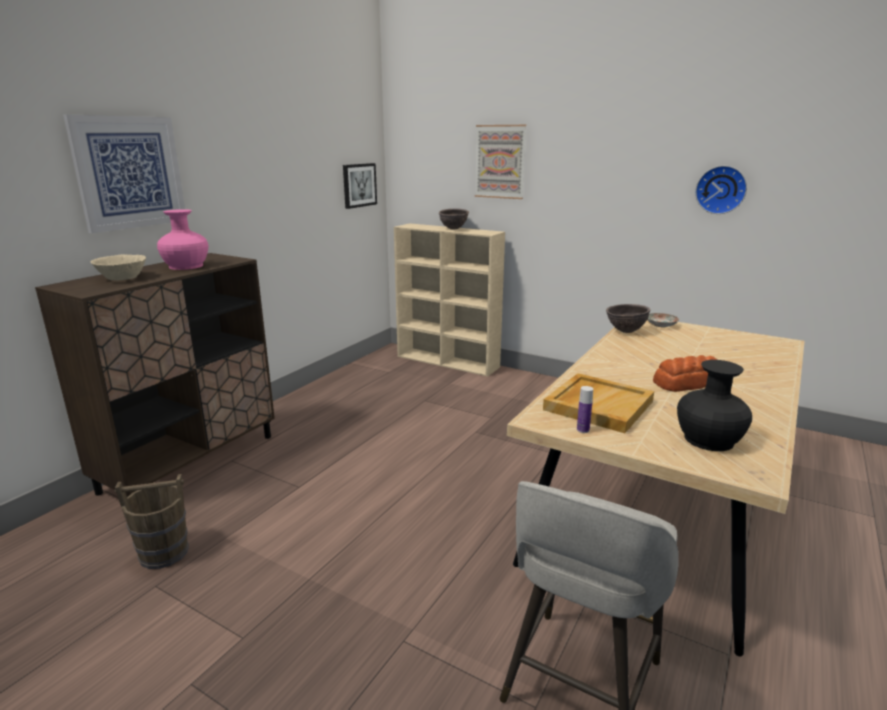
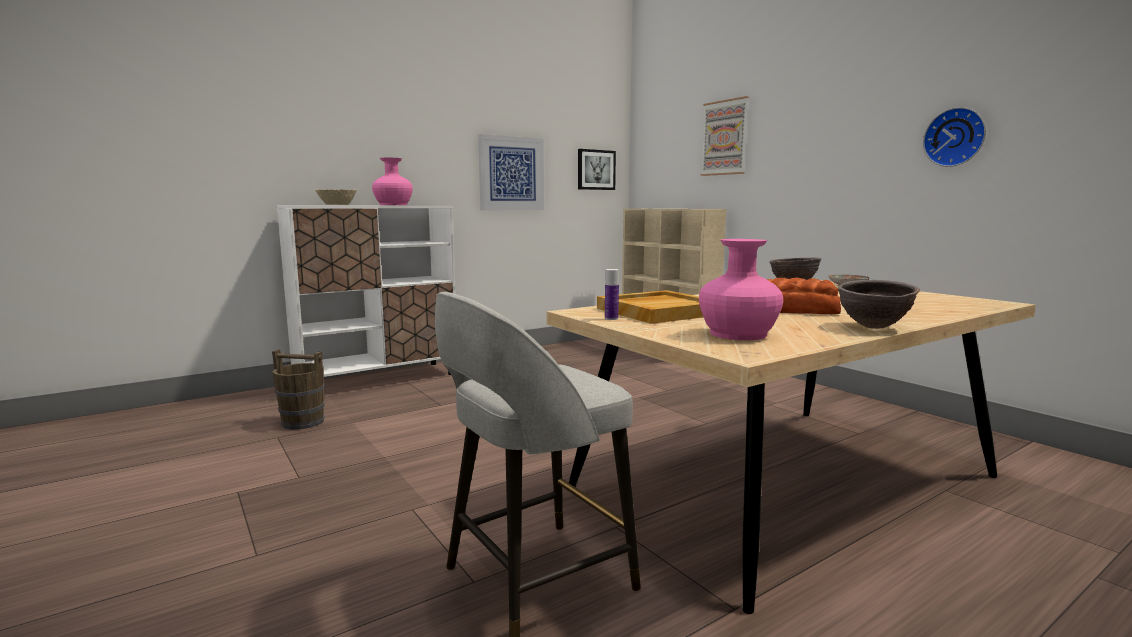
camera: 25 degrees right, 10 degrees down
brown cabinet [35,253,275,497] -> white cabinet [277,206,456,377]
picture [63,114,185,233] -> picture moved to [478,134,544,210]
brown bowl [439,208,469,230] -> brown bowl moved to [838,280,920,329]
black vase [677,360,752,451] -> pink vase [699,239,783,340]

